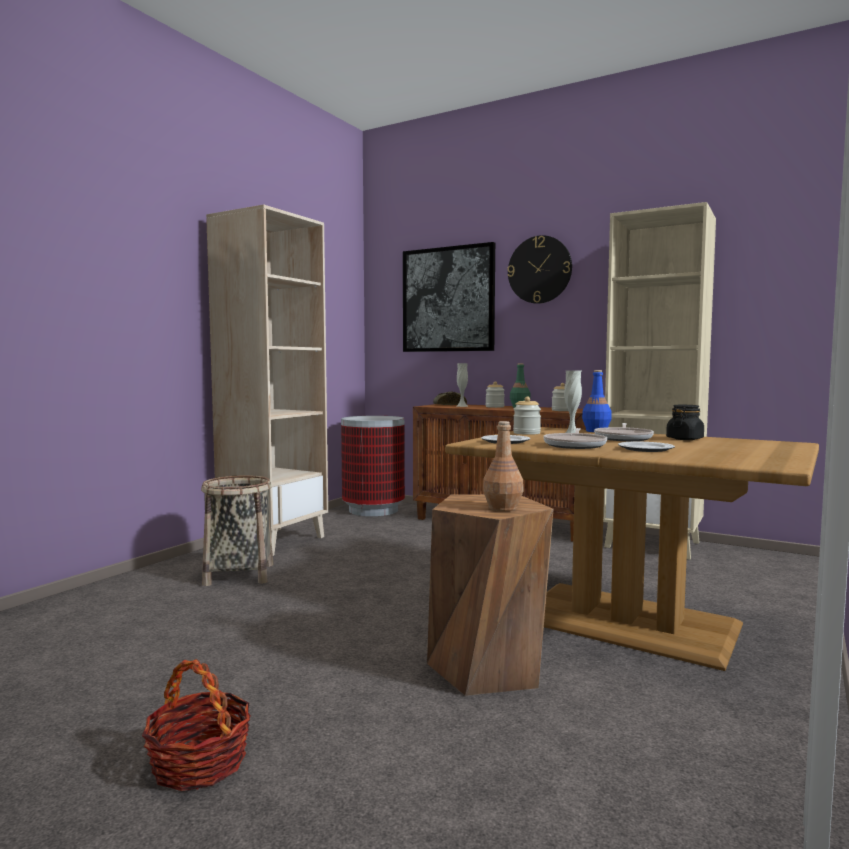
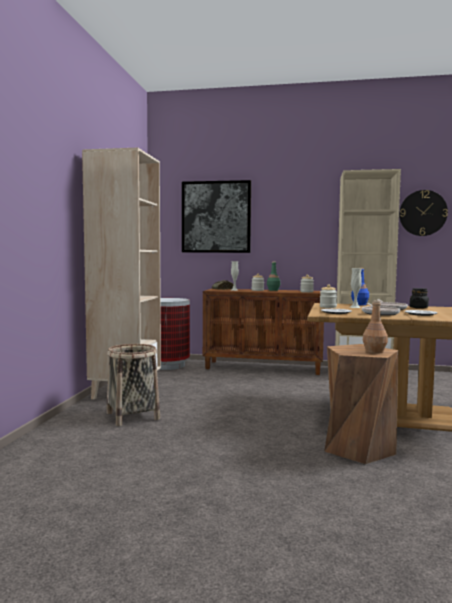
camera: 20 degrees left, 0 degrees up
basket [142,659,251,791] -> none
wall clock [507,235,572,304] -> wall clock moved to [399,190,448,236]

